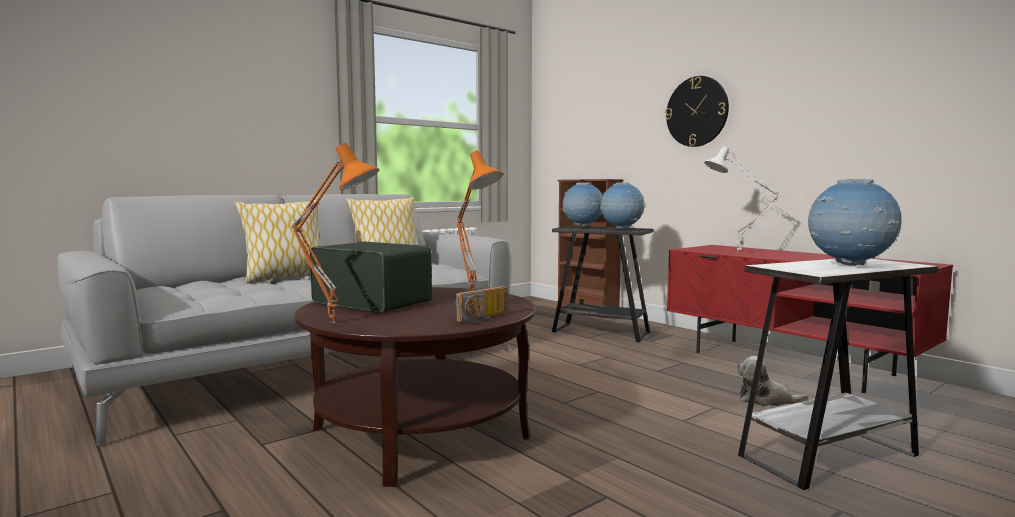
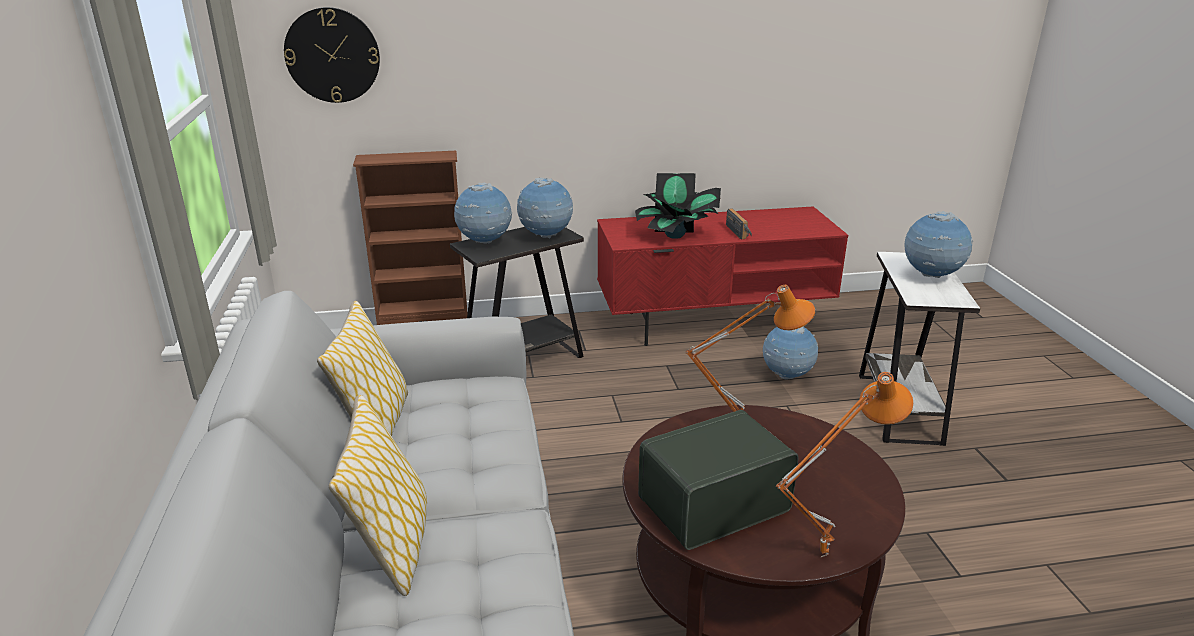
camera: 60 degrees left, 20 degrees up
radio [455,286,508,323] -> radio moved to [726,208,752,239]
wall clock [665,76,729,147] -> wall clock moved to [284,7,380,103]
white table lamp [704,146,781,253] -> potted plant [635,173,721,239]
plush toy [737,356,808,406] -> globe [763,326,818,380]

